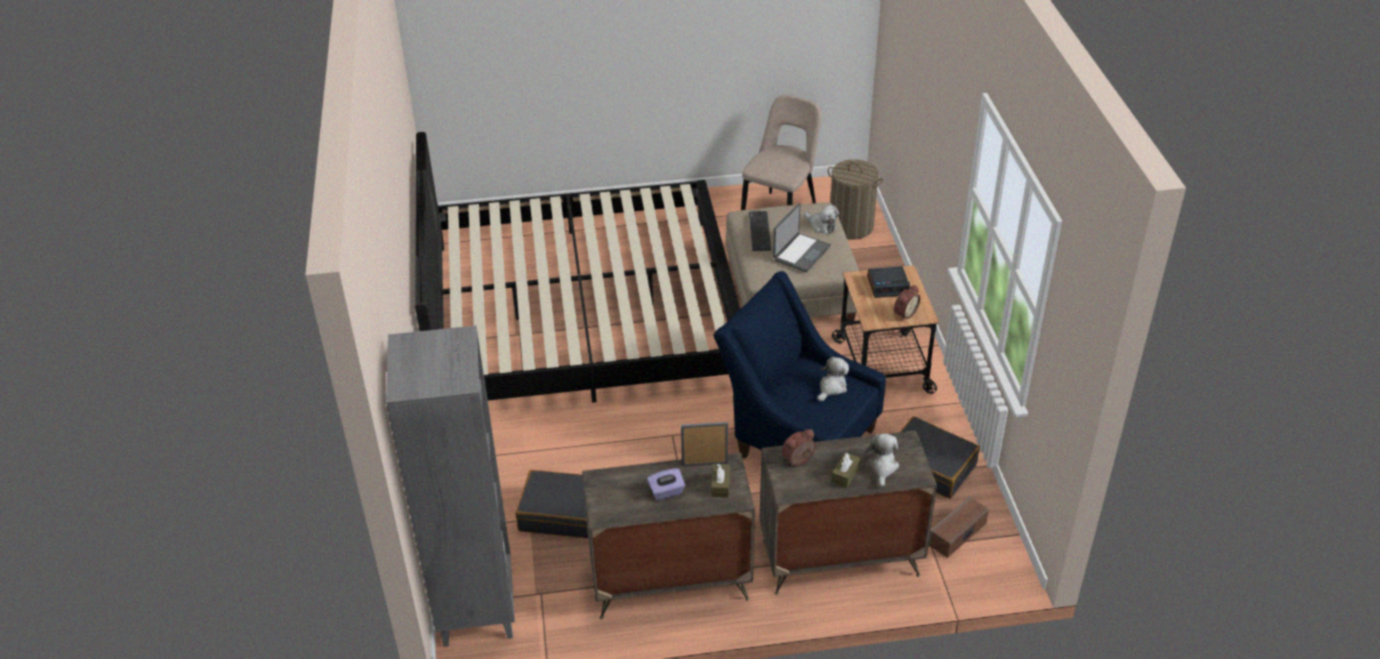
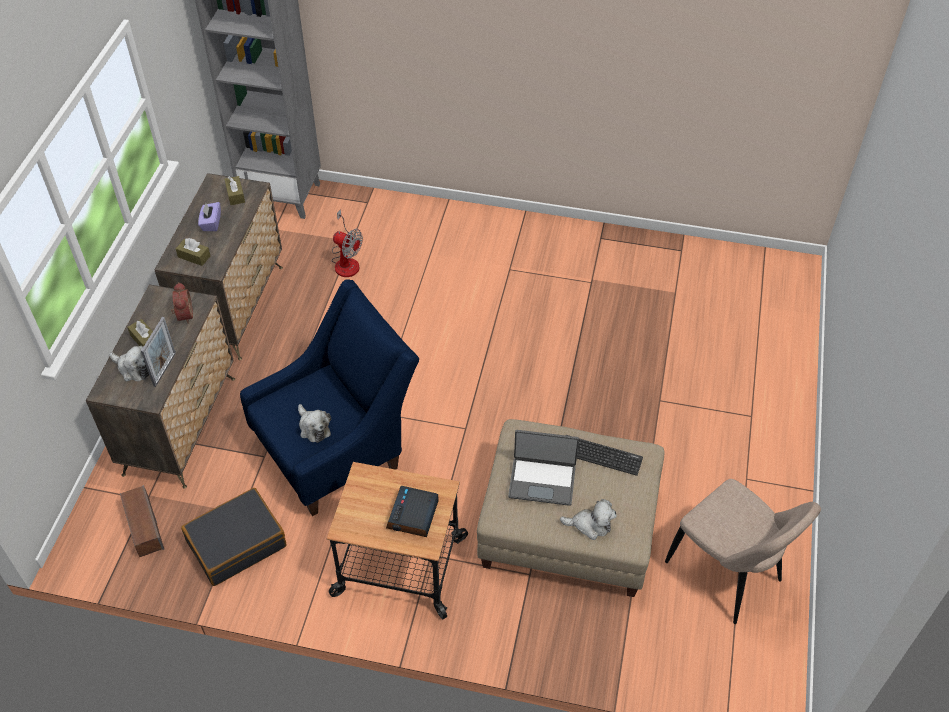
camera: 110 degrees right, 10 degrees up
bed [415,132,740,403] -> none
black suitcase [515,470,588,538] -> fan [332,209,363,277]
picture frame [681,422,728,466] -> picture frame moved to [141,317,176,387]
laptop [773,203,831,272] -> laptop turned 45 degrees counterclockwise [508,430,579,506]
plush toy [804,205,839,234] -> plush toy turned 150 degrees counterclockwise [560,499,617,540]
laundry basket [828,159,883,240] -> none
alarm clock [894,285,920,320] -> none
none -> brown tissue box [224,176,245,205]

